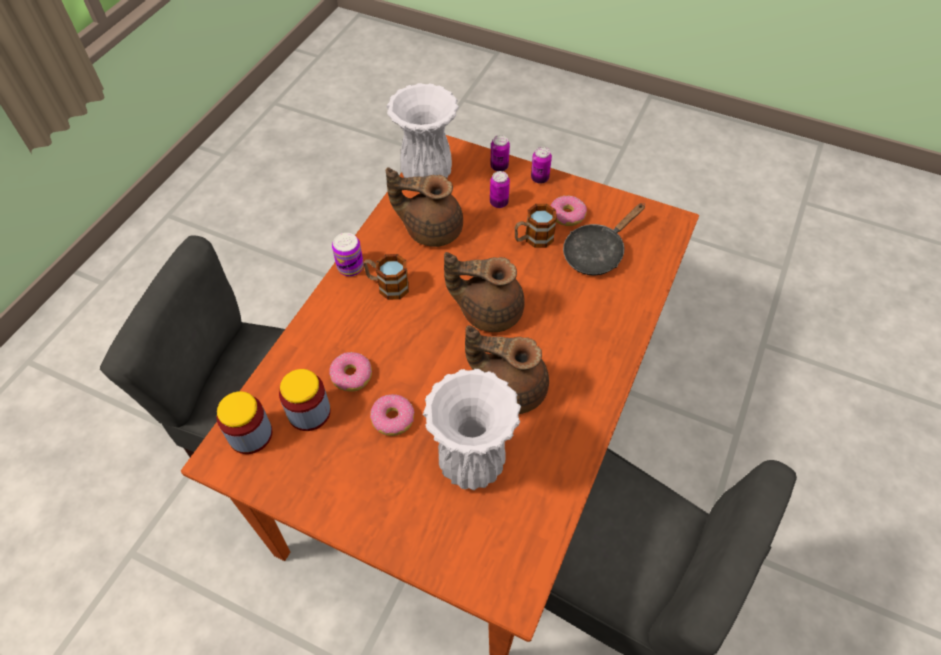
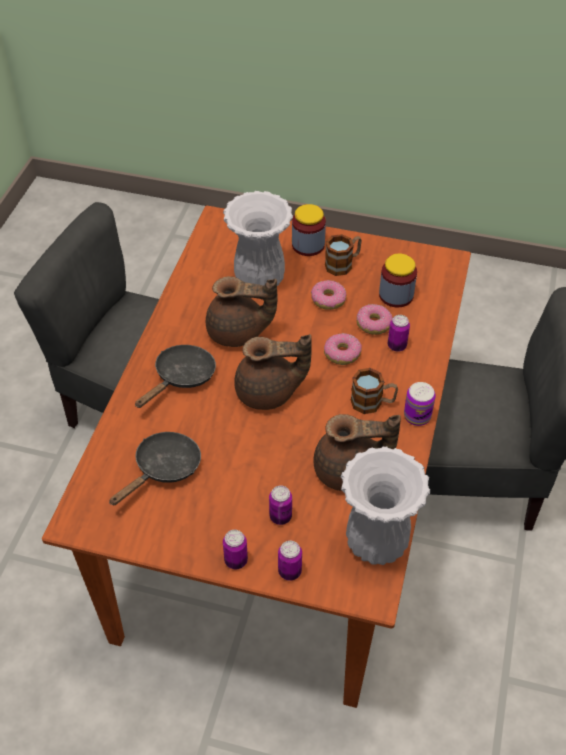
camera: 170 degrees right, 5 degrees down
jar [217,391,272,454] -> jar moved to [292,204,326,256]
mug [514,204,557,248] -> mug moved to [325,234,362,276]
donut [551,195,587,226] -> donut moved to [324,333,362,365]
none -> black frying pan [135,345,216,408]
none -> can [388,315,410,352]

